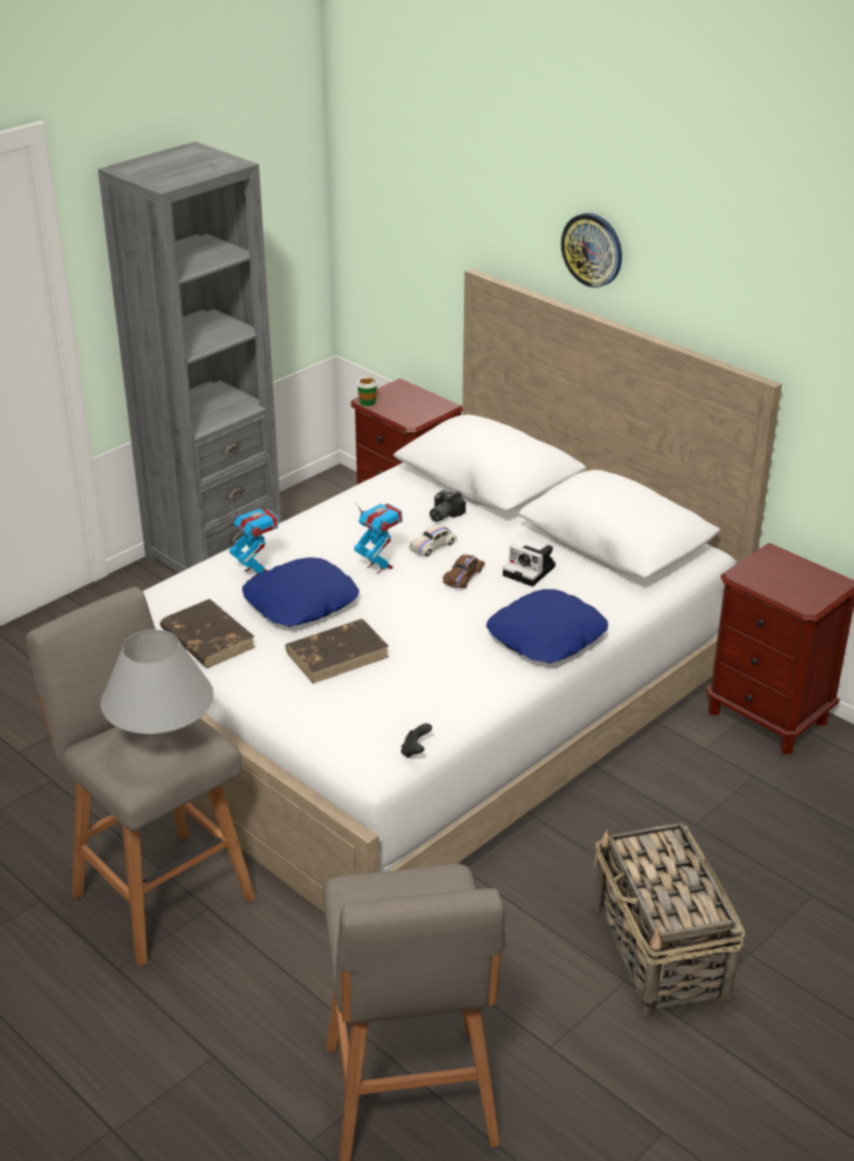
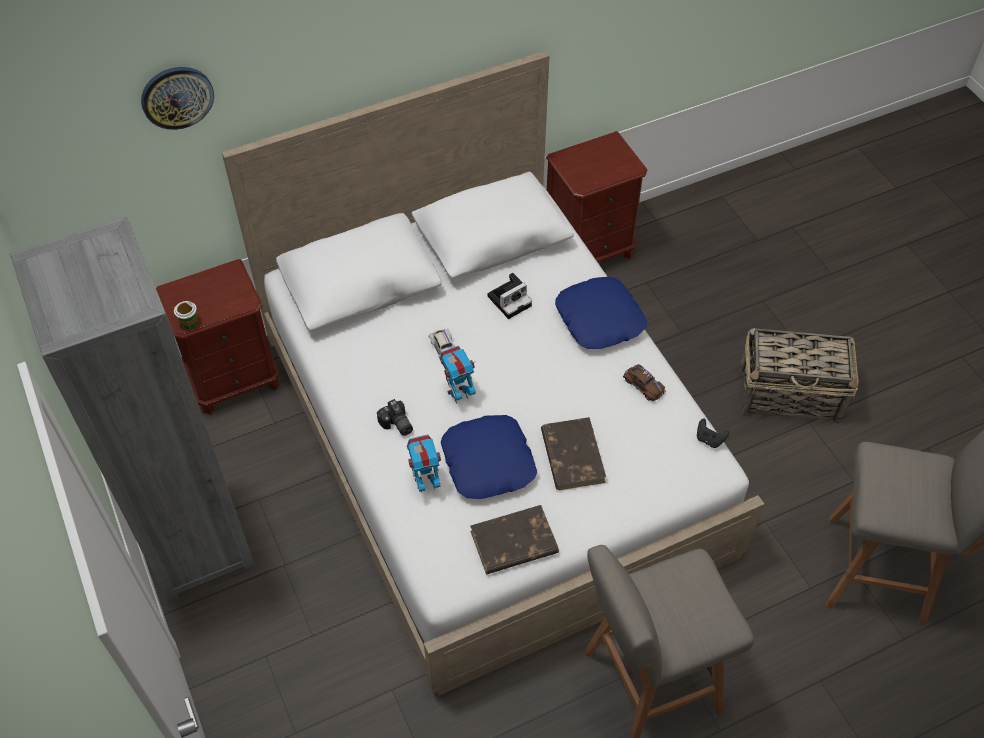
camera: 70 degrees left, 20 degrees up
grey table lamp [101,630,214,746] -> none
camera [430,490,466,522] -> camera moved to [377,399,413,436]
brown toy car [443,555,485,589] -> brown toy car moved to [623,364,666,402]
wall clock [561,213,622,288] -> wall clock moved to [141,67,214,130]

